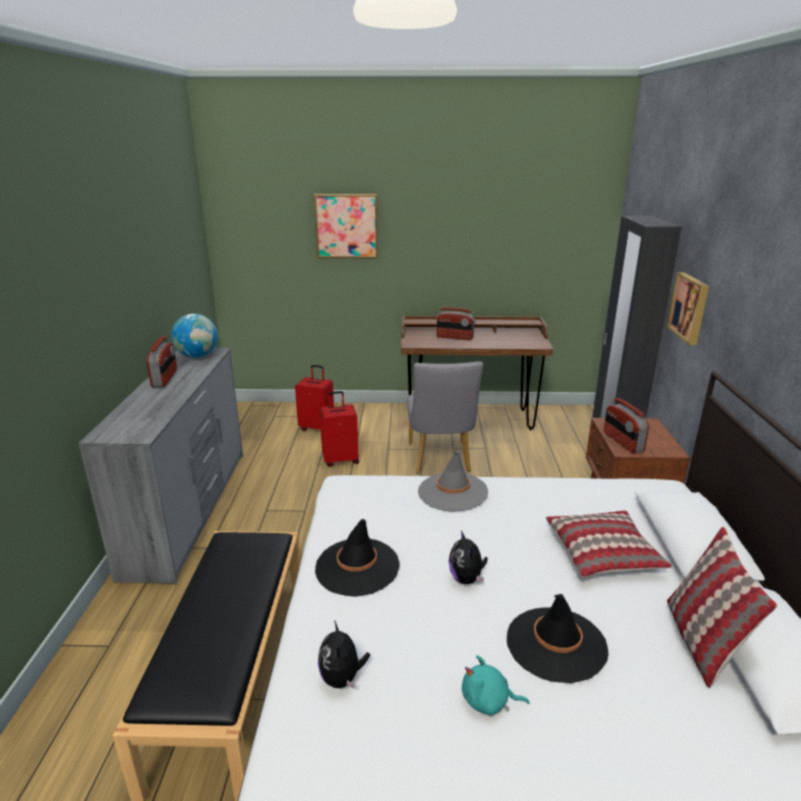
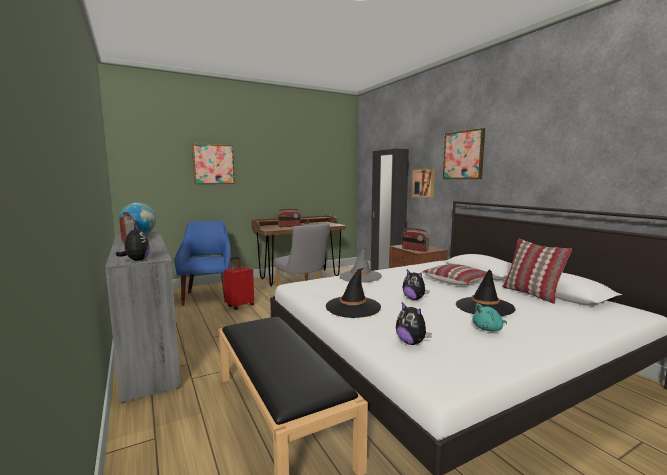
camera: 30 degrees left, 15 degrees down
red suitcase [295,365,334,431] -> blue armchair [175,221,231,306]
none -> plush toy [116,227,150,261]
none -> picture [443,128,485,179]

